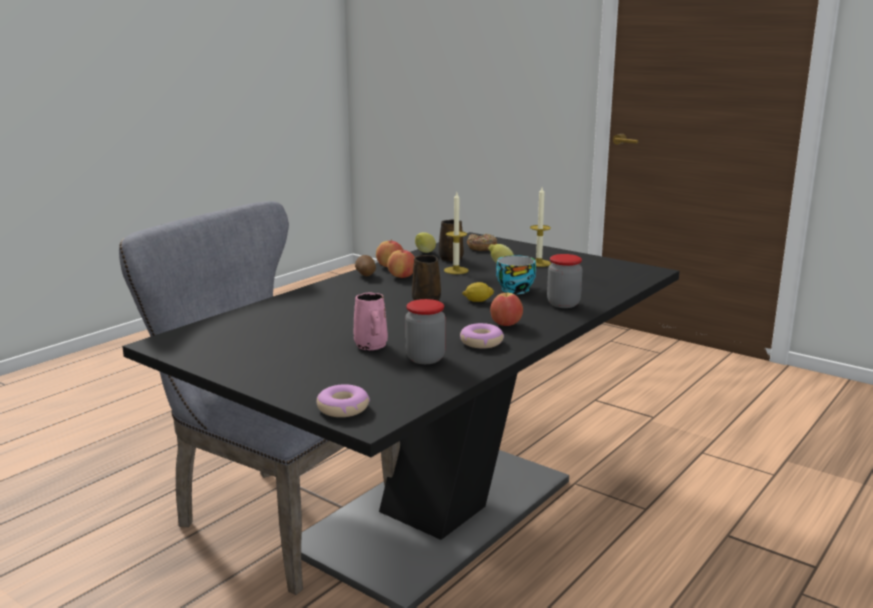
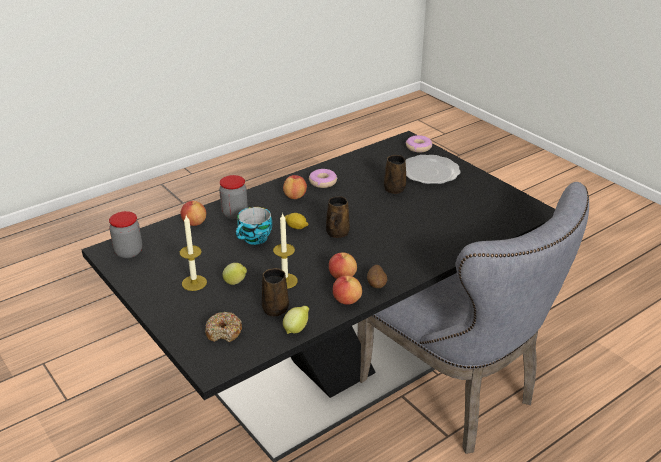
camera: 165 degrees left, 15 degrees up
pink mug [353,293,388,350] -> brown mug [384,155,406,194]
jar [405,299,446,364] -> jar moved to [109,211,142,258]
none -> apple [181,201,206,226]
none -> plate [405,155,461,184]

